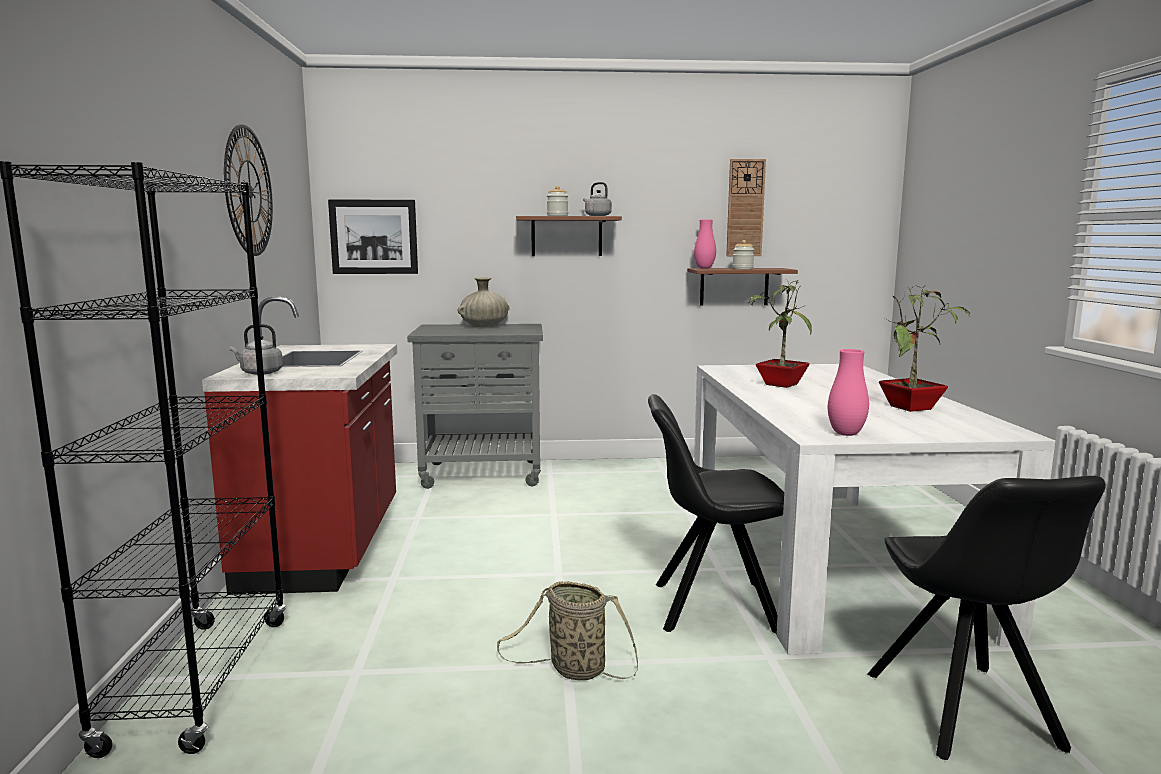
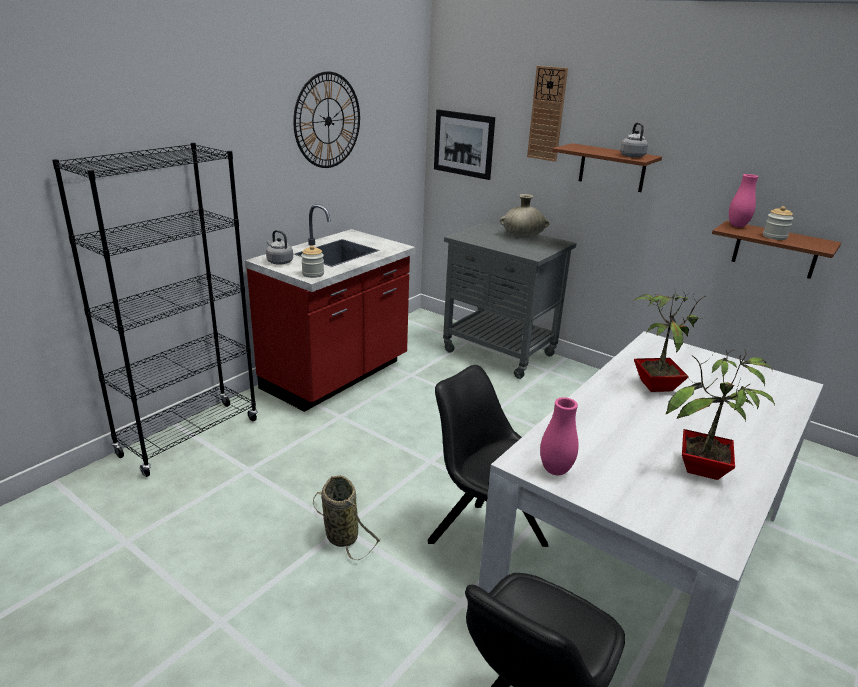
camera: 40 degrees right, 15 degrees up
jar [547,186,568,216] -> jar moved to [301,245,324,278]
wall clock [726,159,766,256] -> wall clock moved to [527,66,568,162]

